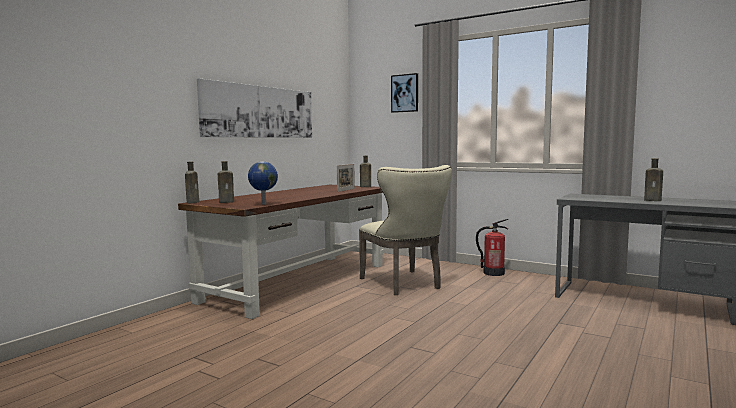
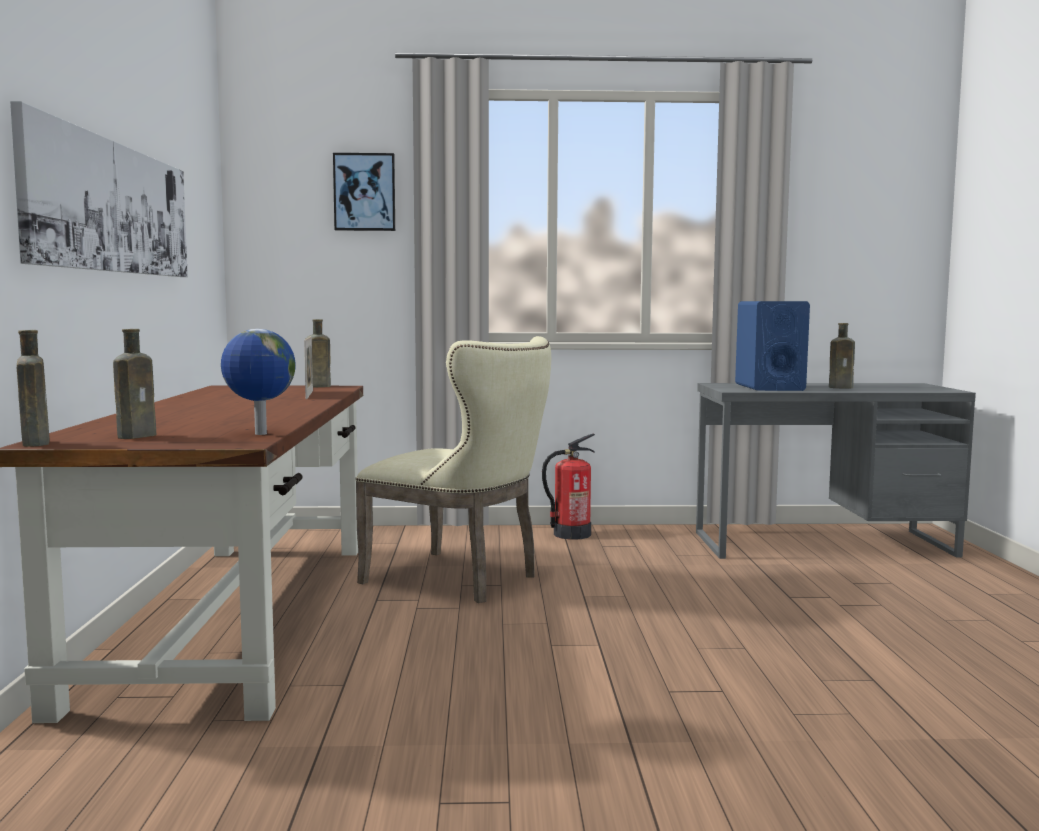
camera: 35 degrees left, 0 degrees up
none -> blue speaker [735,301,810,391]

